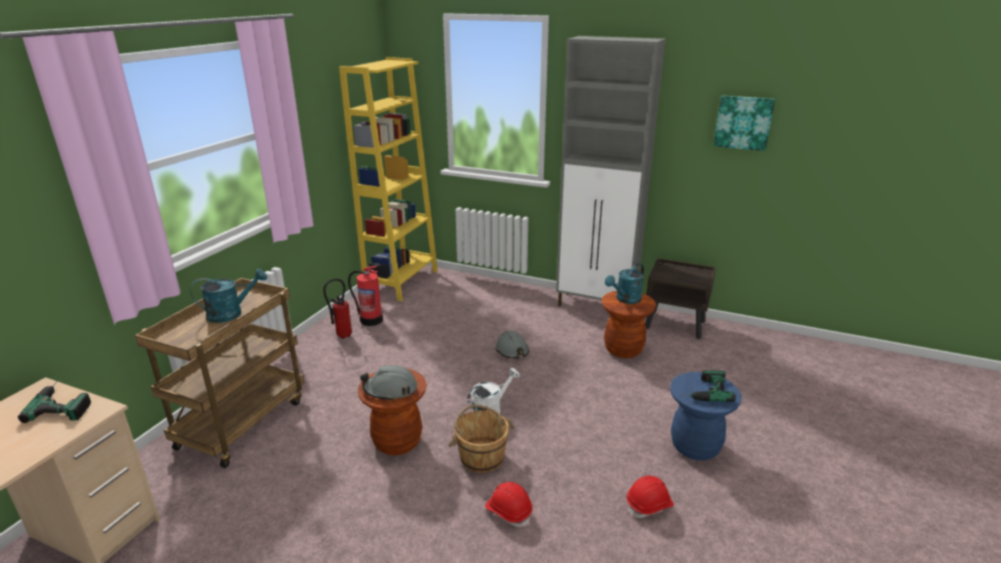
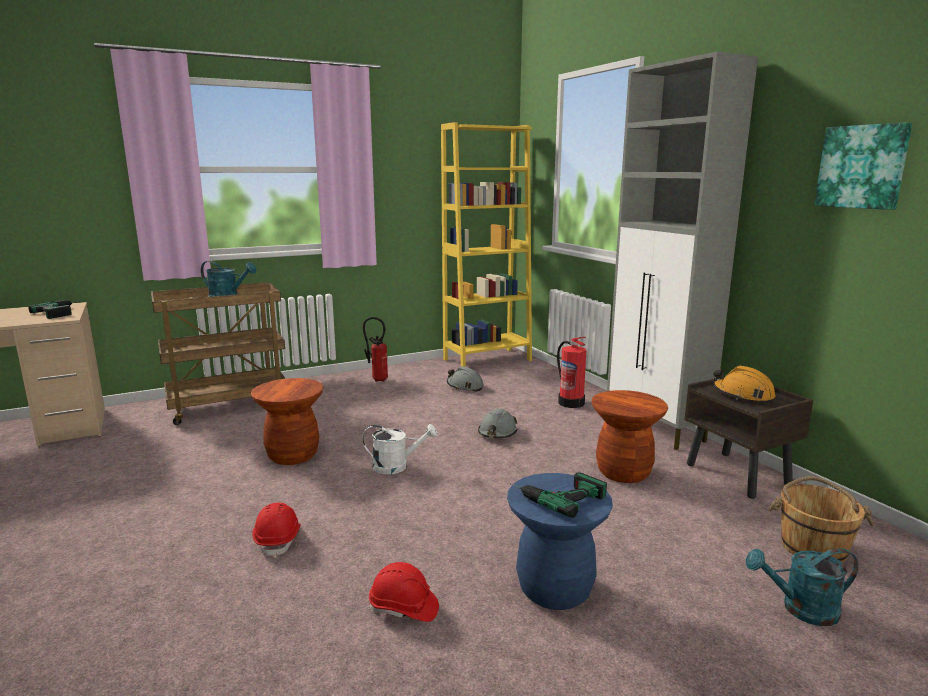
camera: 40 degrees right, 10 degrees down
fire extinguisher [348,265,383,326] -> fire extinguisher moved to [557,337,586,408]
grey hard hat [360,365,417,401] -> grey hard hat moved to [447,366,484,392]
brown bucket [449,404,515,473] -> brown bucket moved to [768,476,874,563]
turquoise watering can [605,263,644,304] -> turquoise watering can moved to [746,548,859,626]
none -> orange hard hat [713,365,776,404]

